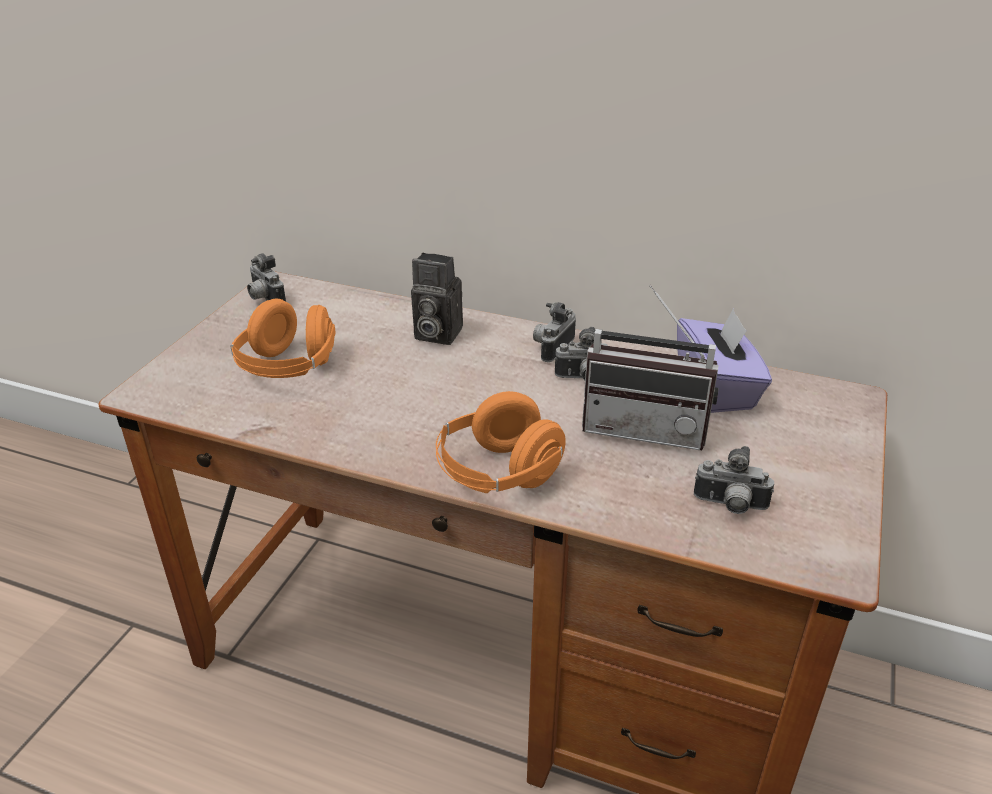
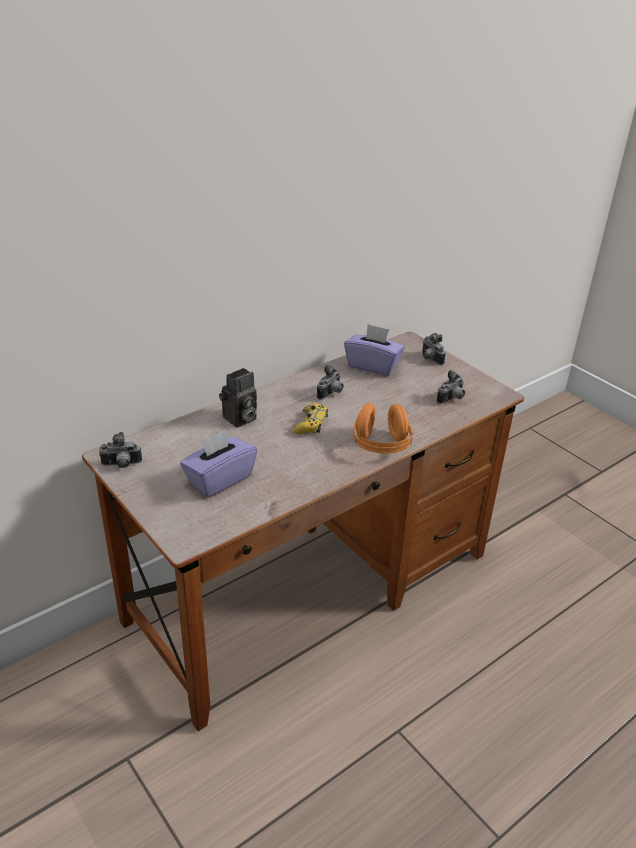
camera: 60 degrees left, 0 degrees up
orange headphones [231,299,336,378] -> purple tissue box [180,429,257,497]
camera [533,302,576,362] -> camera moved to [422,333,446,365]
radio [582,285,719,450] -> none
none -> yellow game controller [293,403,328,434]

